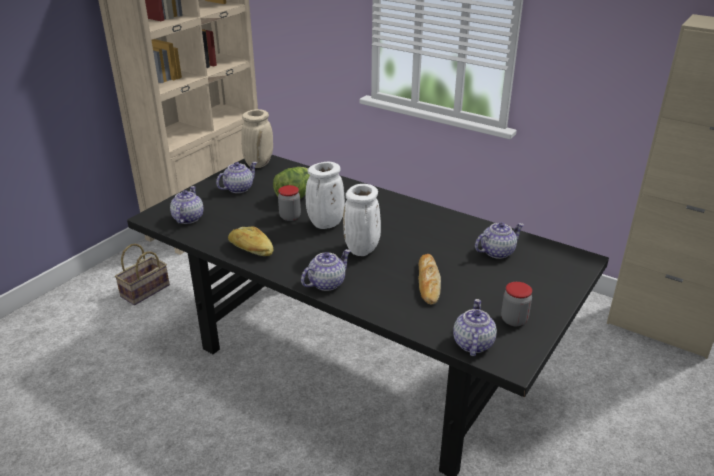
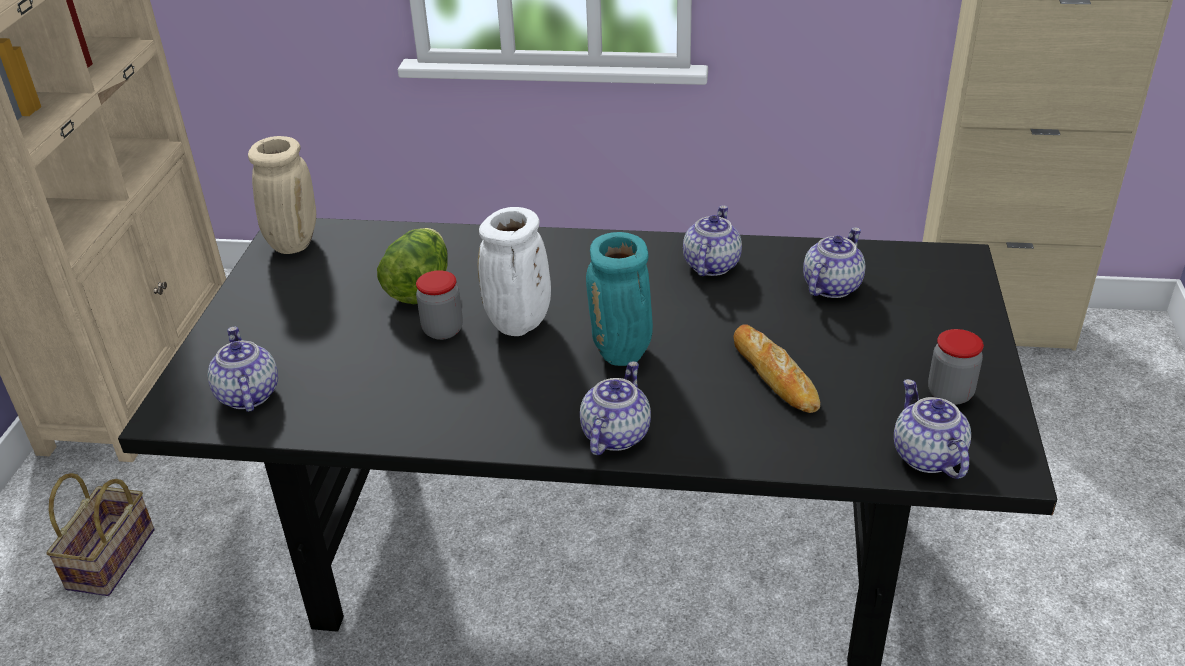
camera: 25 degrees left, 5 degrees up
teapot [216,162,258,193] -> teapot moved to [683,205,742,276]
bread [228,226,273,256] -> none
white vase [343,184,381,256] -> turquoise vase [586,232,653,366]

